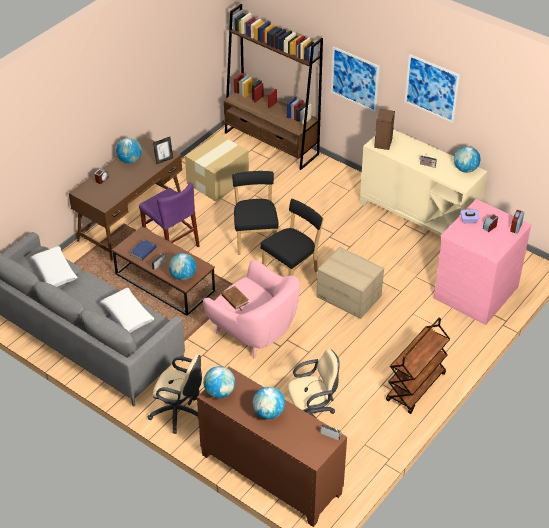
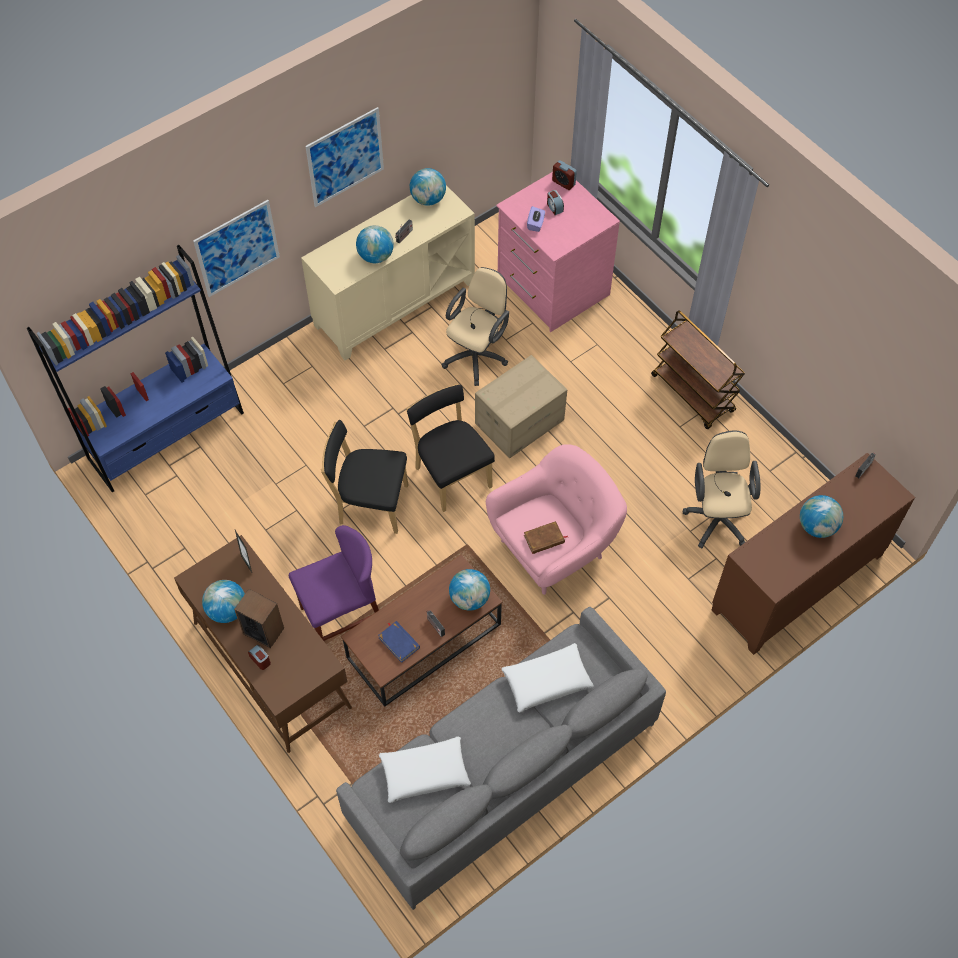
camera: 75 degrees left, 15 degrees up
beige office chair [148,354,202,434] -> beige office chair moved to [441,267,509,386]
cardboard box [185,134,249,202] -> none
globe [203,366,235,398] -> globe moved to [356,225,394,263]
brown bookcase [224,4,323,170] -> blue bookcase [27,245,244,492]
speaker [374,109,395,150] -> speaker moved to [234,589,284,648]

